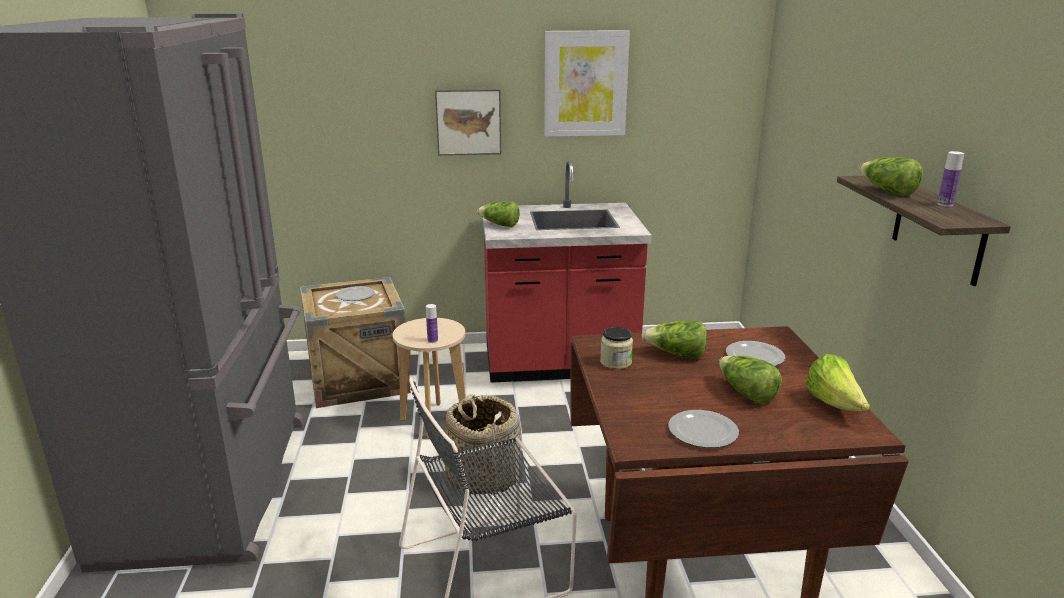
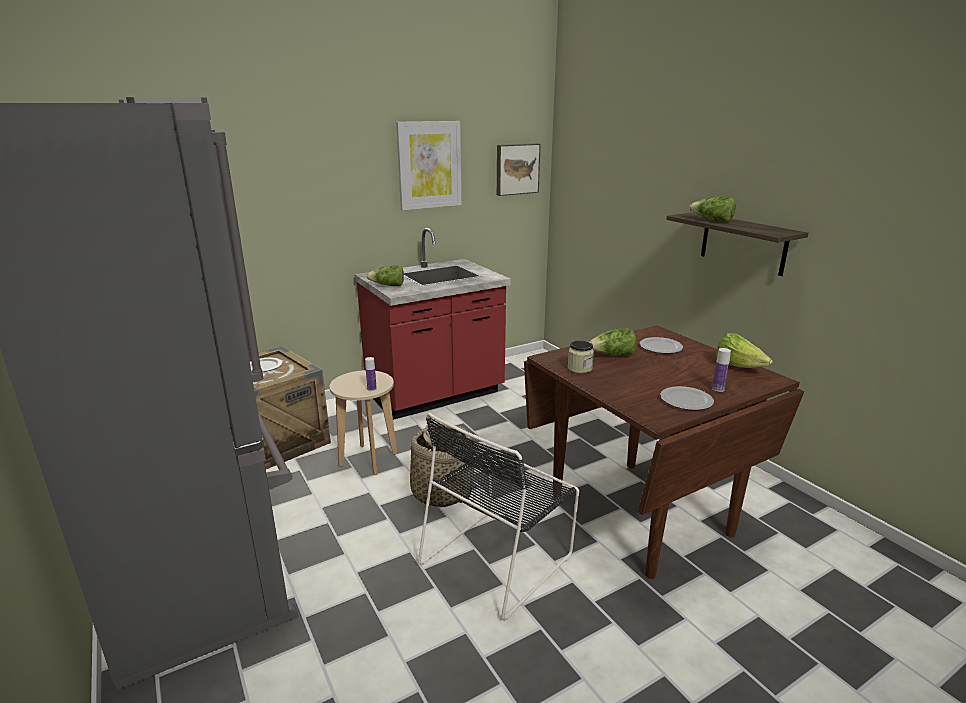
camera: 25 degrees left, 0 degrees up
picture [435,89,501,155] -> picture moved to [497,144,541,196]
lettuce [719,355,782,404] -> none
bottle [937,151,964,207] -> bottle moved to [712,348,731,392]

